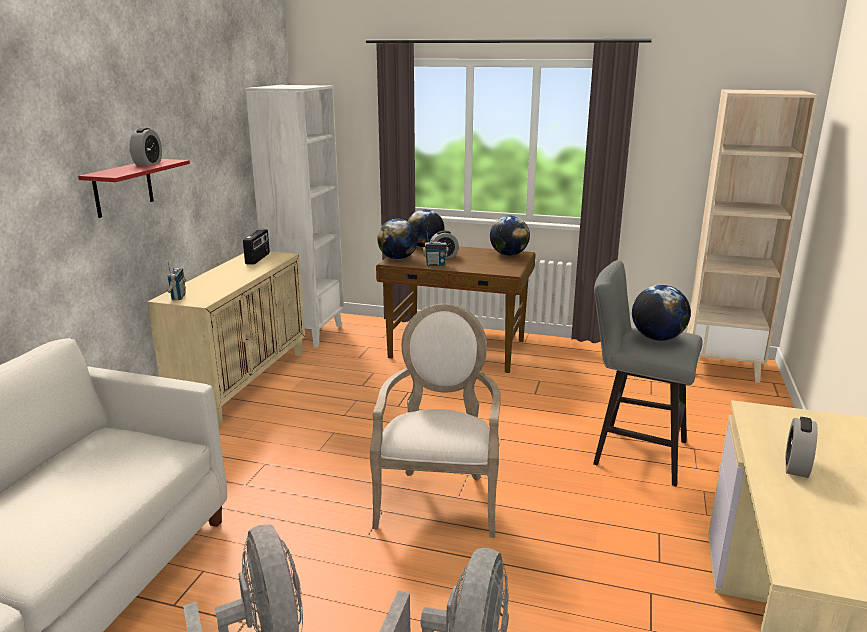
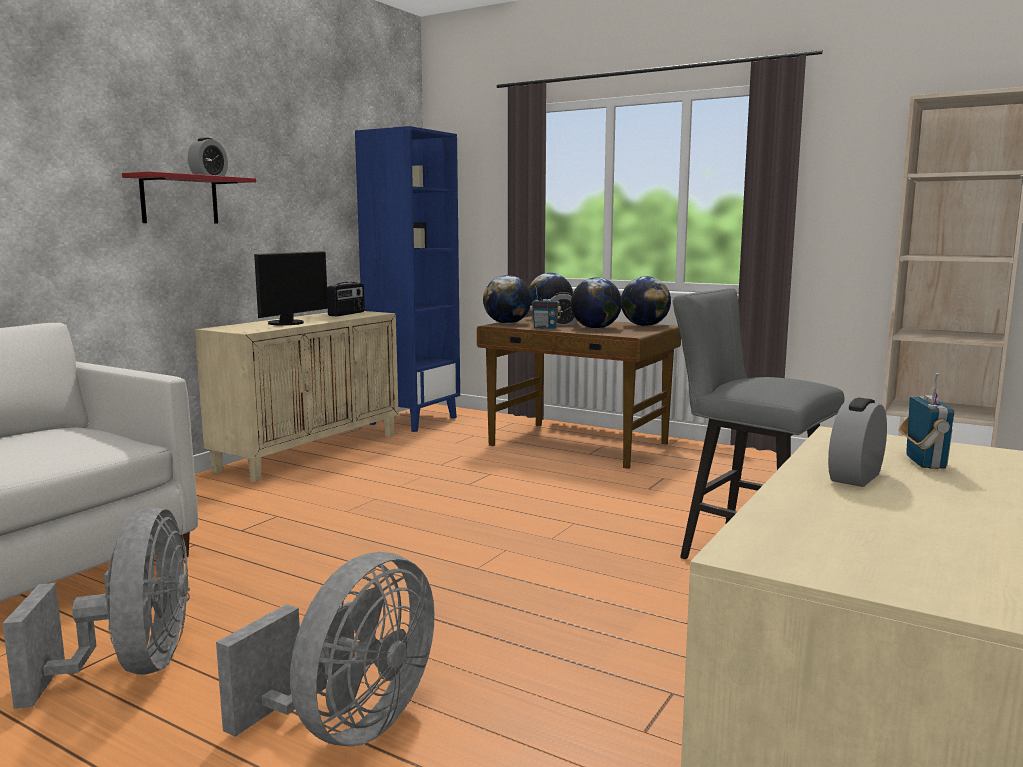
camera: 15 degrees right, 10 degrees down
radio [166,261,186,300] -> radio moved to [898,373,954,469]
white bookcase [245,85,344,348] -> blue bookcase [355,126,460,432]
armchair [370,304,501,538] -> none
globe [632,285,691,341] -> globe moved to [571,277,622,329]
none -> monitor [254,251,328,325]

